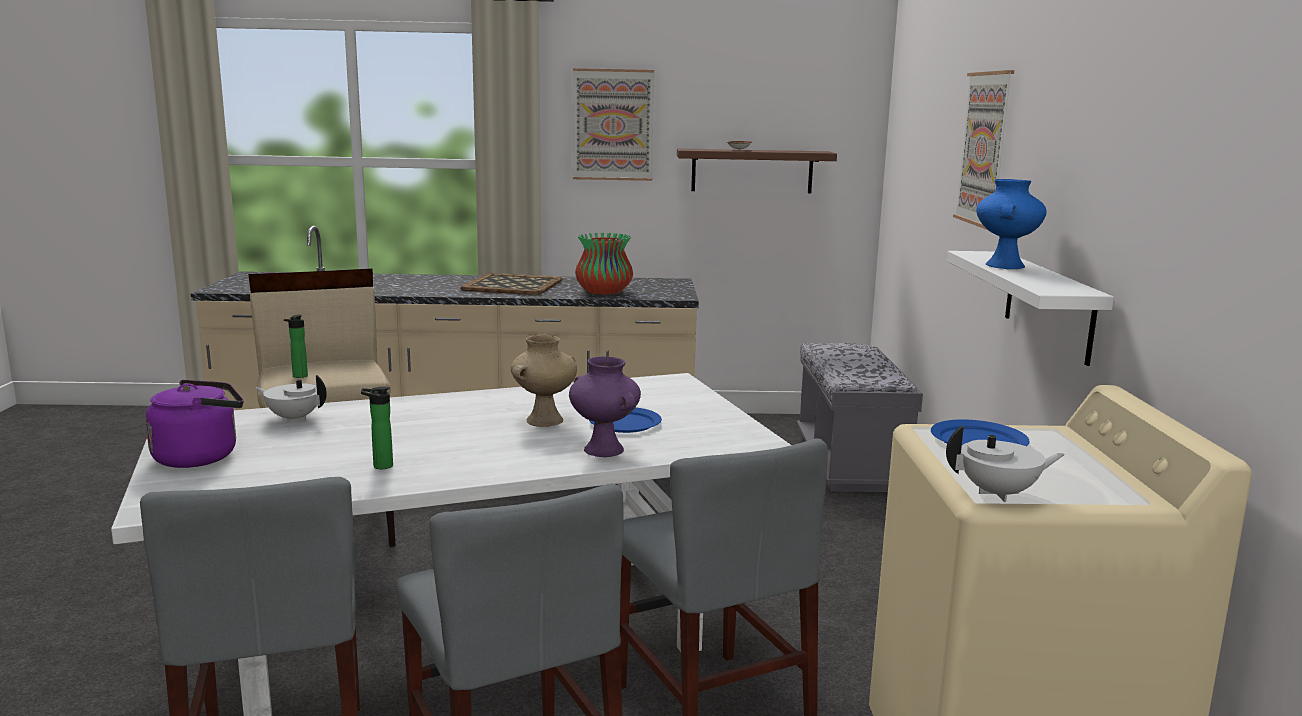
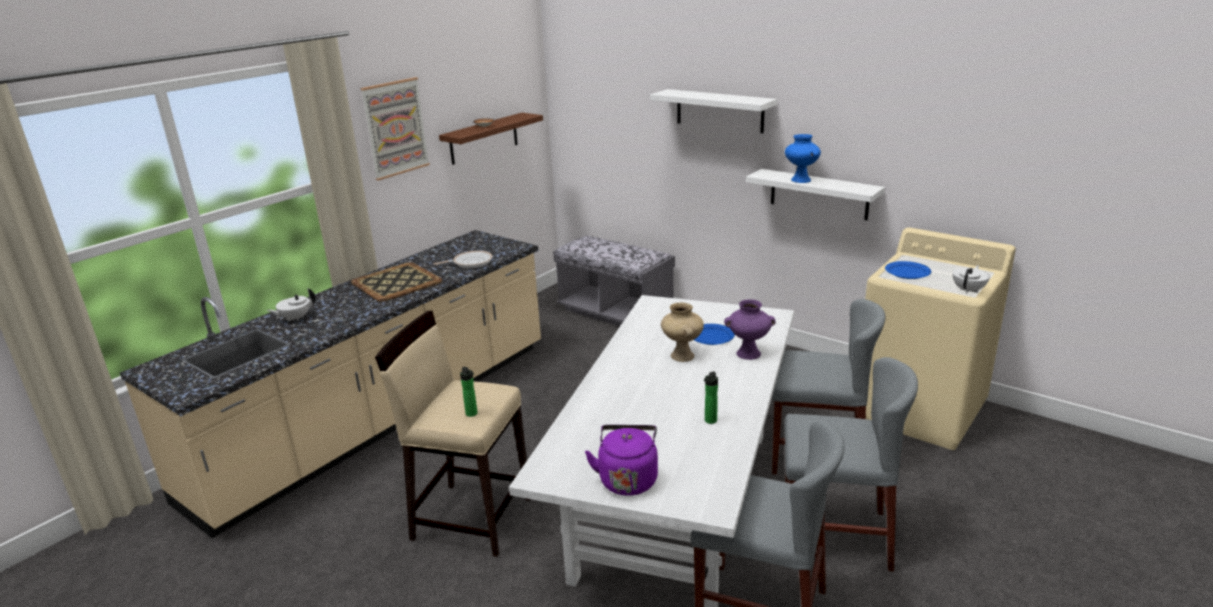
camera: 50 degrees left, 10 degrees up
white teapot [256,375,327,423] -> white teapot moved to [267,288,315,321]
vase [575,233,633,295] -> frying pan [433,251,492,268]
picture [953,70,1014,230] -> white shelf [650,89,777,133]

